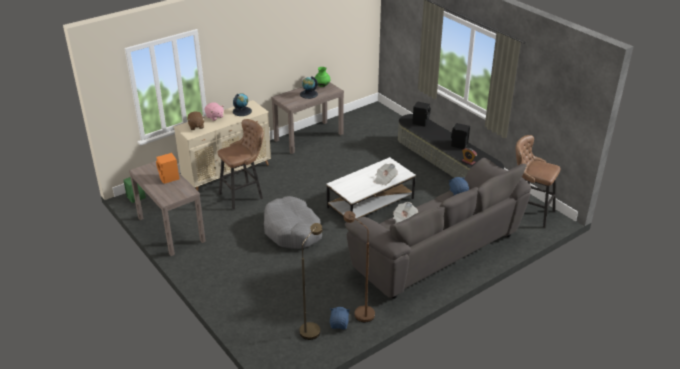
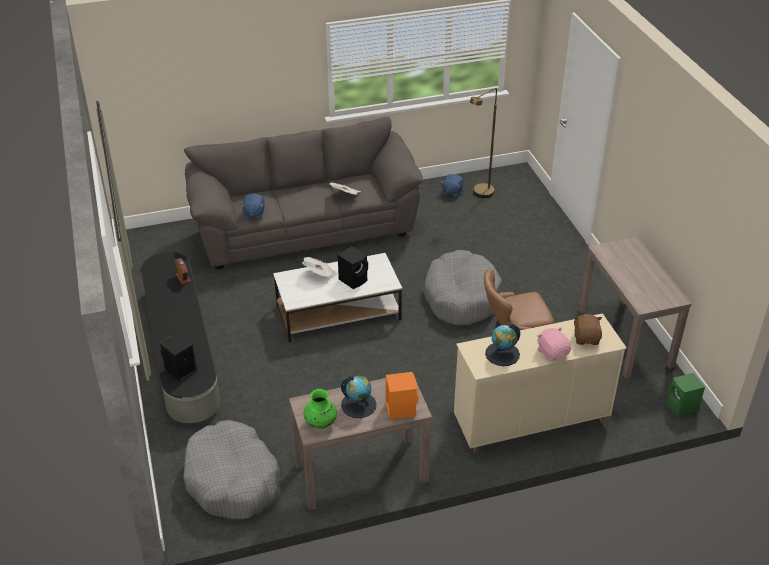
camera: 160 degrees left, 5 degrees up
orange speaker [156,153,179,184] -> orange speaker moved to [386,372,418,420]
brown floor lamp [343,211,375,322] -> none
black speaker [451,123,470,149] -> black speaker moved to [338,246,368,289]
brown stool [515,135,560,228] -> none
none -> grey dog bed [183,420,280,520]

